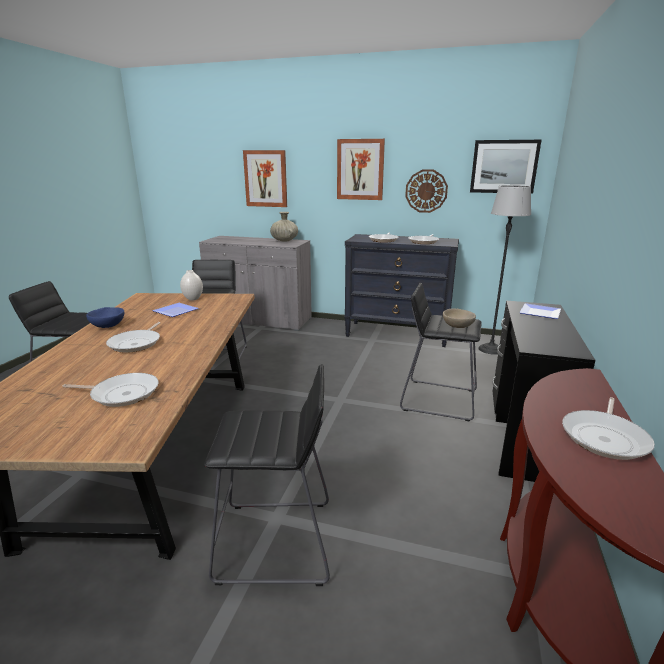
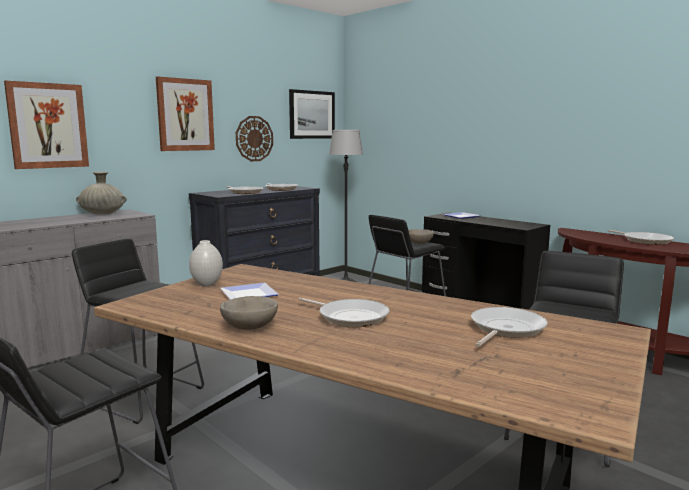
camera: 60 degrees left, 10 degrees down
blue bowl [86,307,125,328] -> beige bowl [220,296,278,330]

